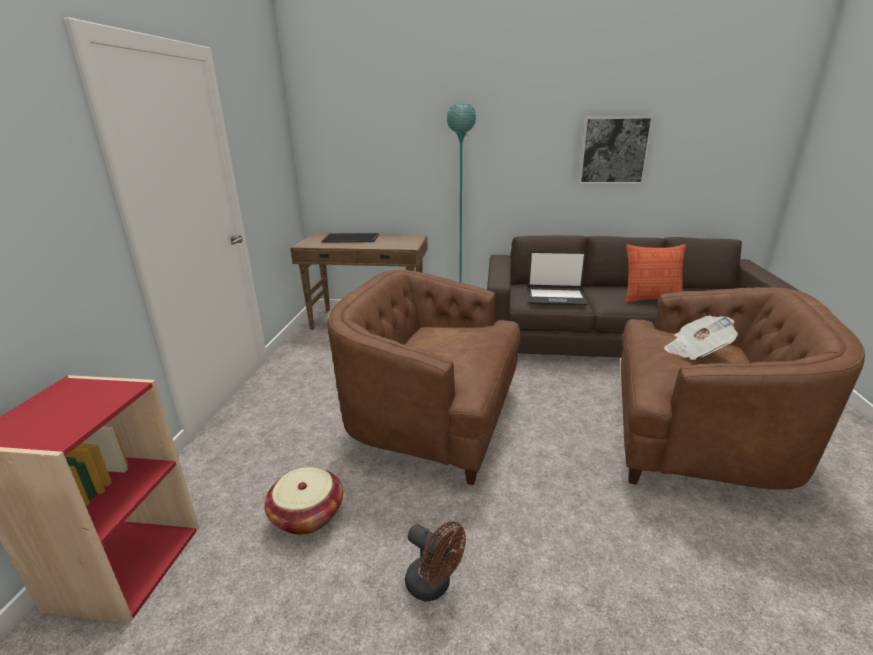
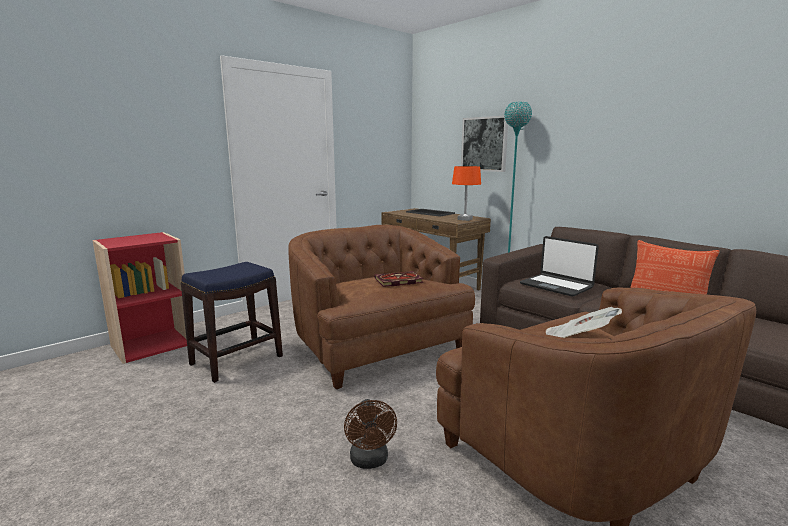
camera: 40 degrees right, 10 degrees down
basket [264,467,343,535] -> stool [181,262,283,383]
brown fan [405,522,466,601] -> brown fan moved to [344,399,397,469]
picture [578,116,654,184] -> picture moved to [461,115,508,172]
none -> book [374,271,423,287]
none -> orange table lamp [452,166,481,221]

